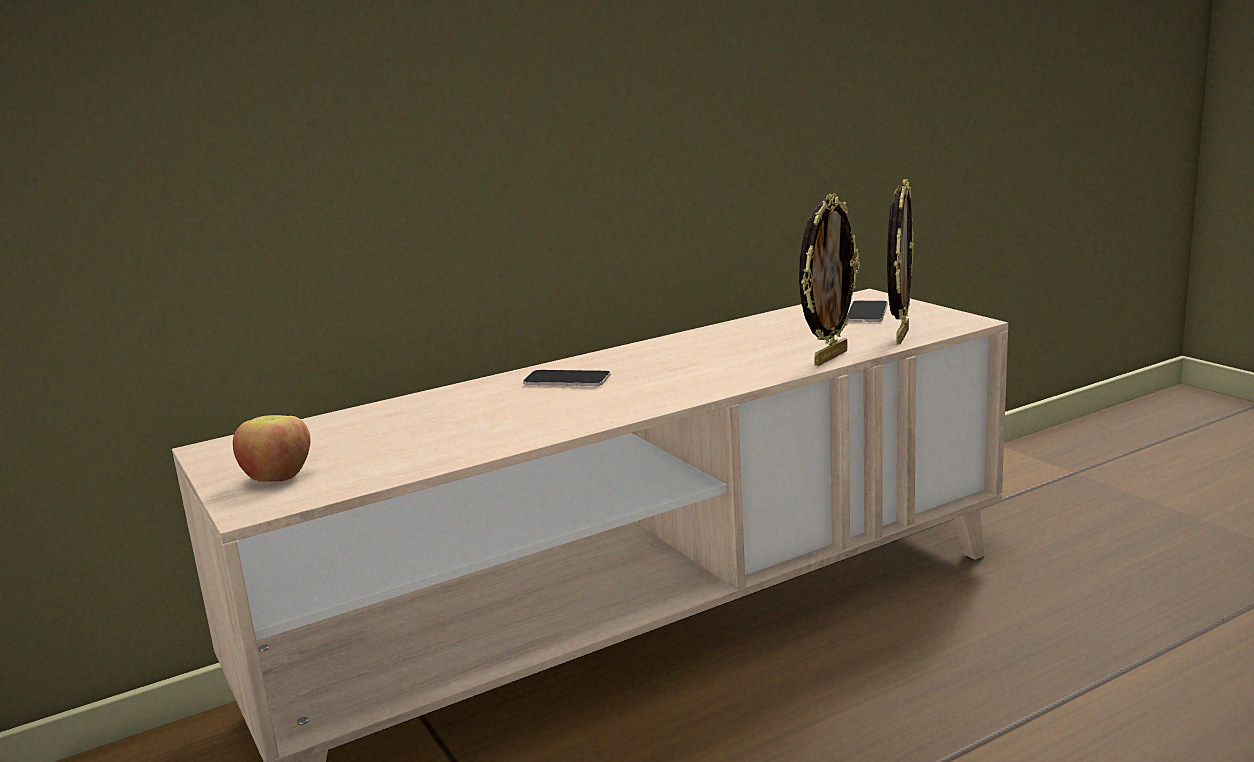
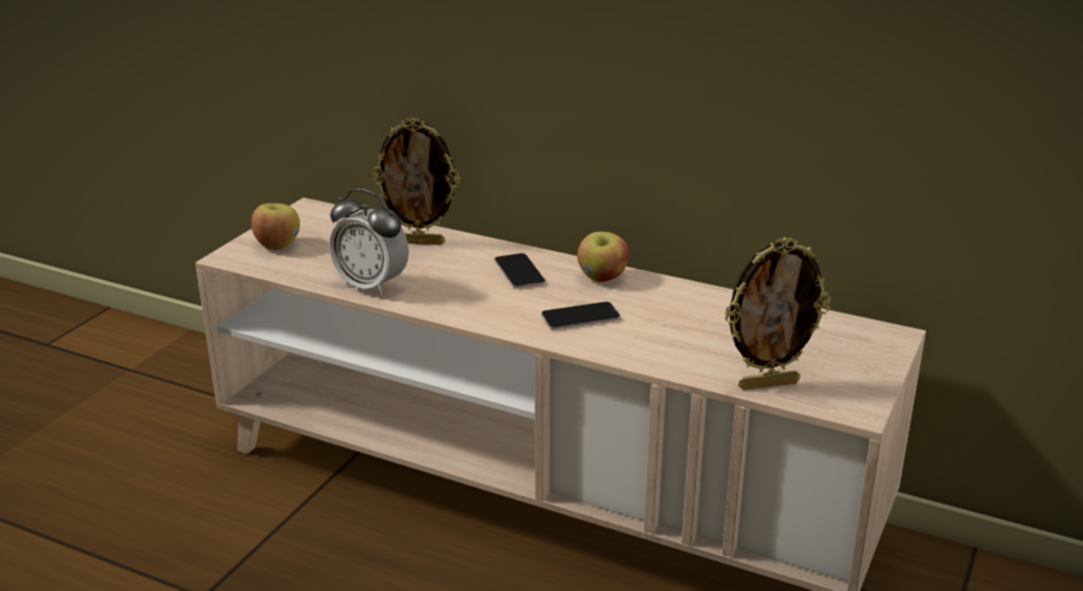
camera: 55 degrees right, 10 degrees up
picture frame [799,194,860,366] -> picture frame moved to [372,118,460,245]
phone [848,300,888,322] -> phone moved to [541,302,620,330]
none -> alarm clock [329,189,409,296]
none -> apple [577,232,629,282]

